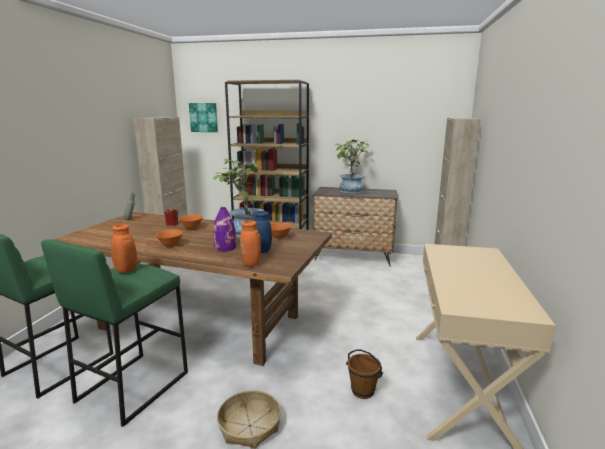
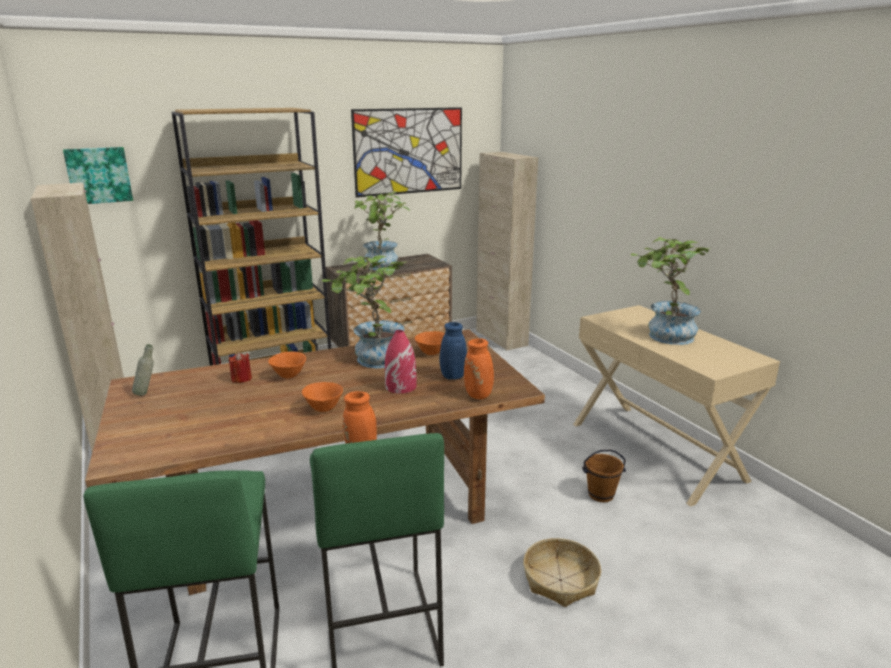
camera: 40 degrees left, 5 degrees up
purple vase [214,207,236,251] -> red vase [385,330,417,394]
none -> picture [351,107,462,198]
none -> potted plant [630,237,711,345]

